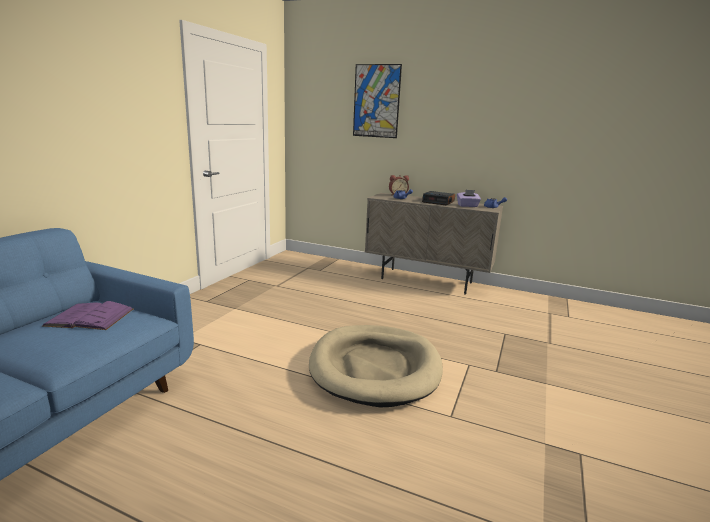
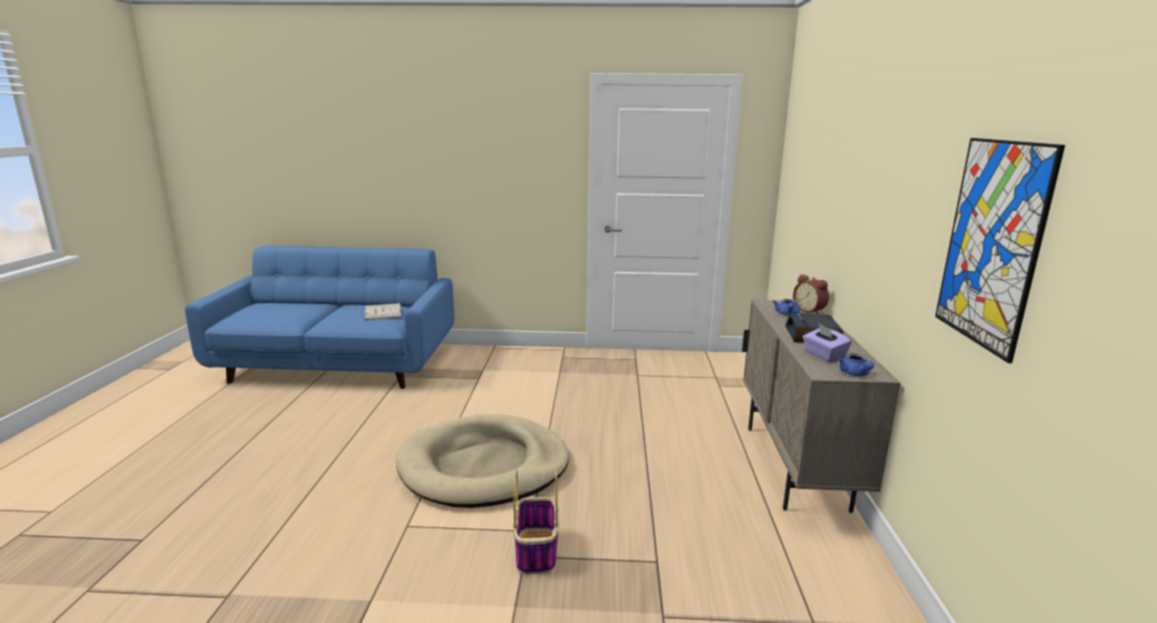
camera: 70 degrees right, 0 degrees up
purple book [42,301,134,330] -> white book [365,303,402,320]
picture [353,64,402,138] -> picture moved to [935,138,1065,363]
none -> basket [513,469,559,575]

